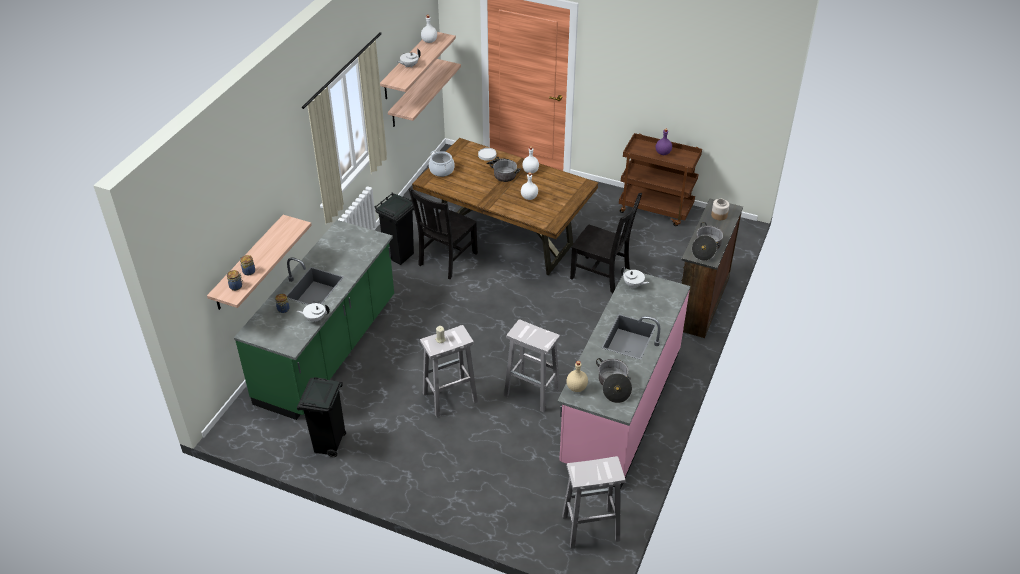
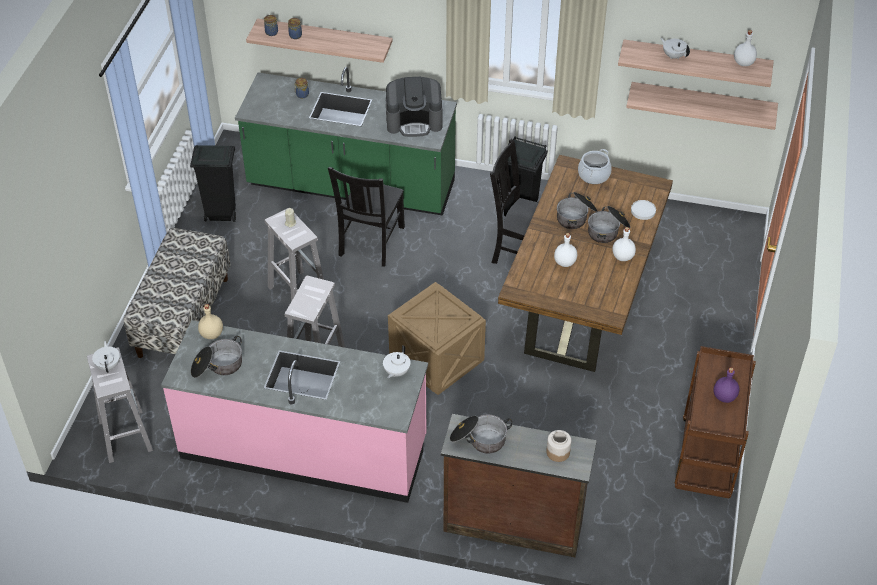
camera: 80 degrees right, 5 degrees up
white teapot [297,303,330,323] -> white teapot moved to [92,341,120,373]
black chair [570,193,642,293] -> black chair moved to [328,167,405,267]
none -> bench [124,228,231,358]
none -> coffee machine [386,77,442,137]
none -> crate [388,282,486,395]
none -> cooking pot [557,192,597,229]

